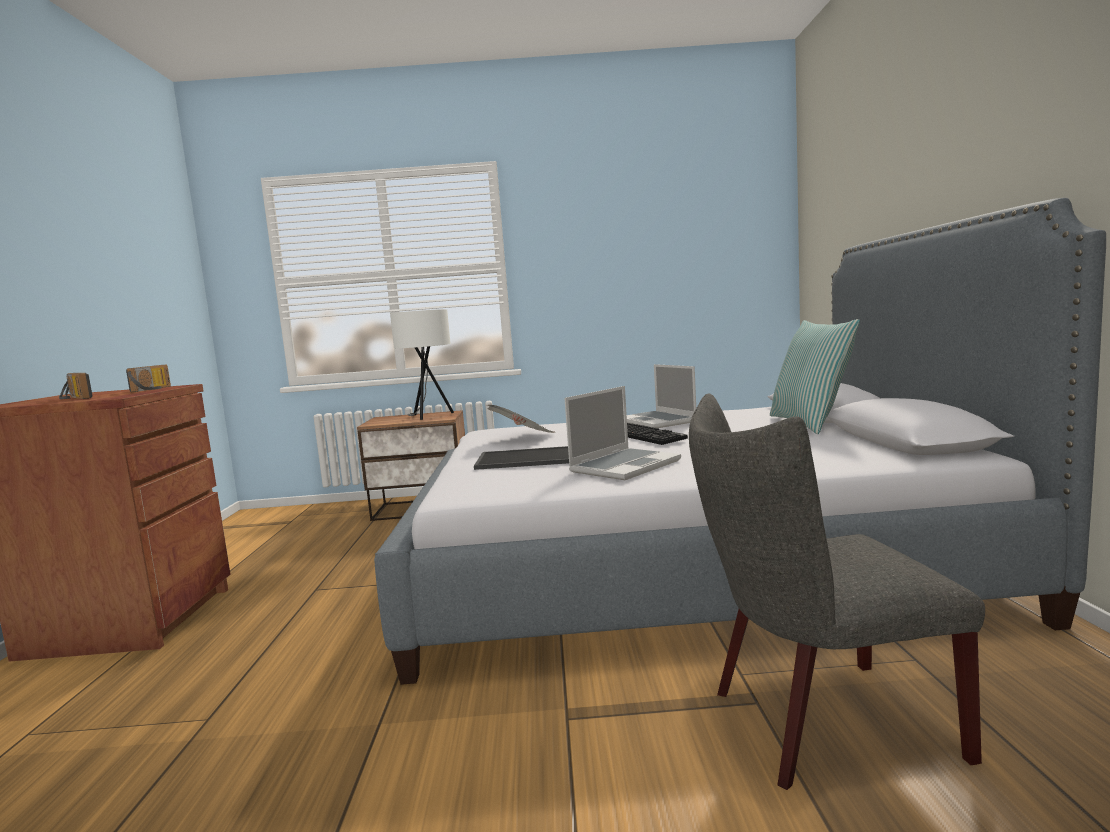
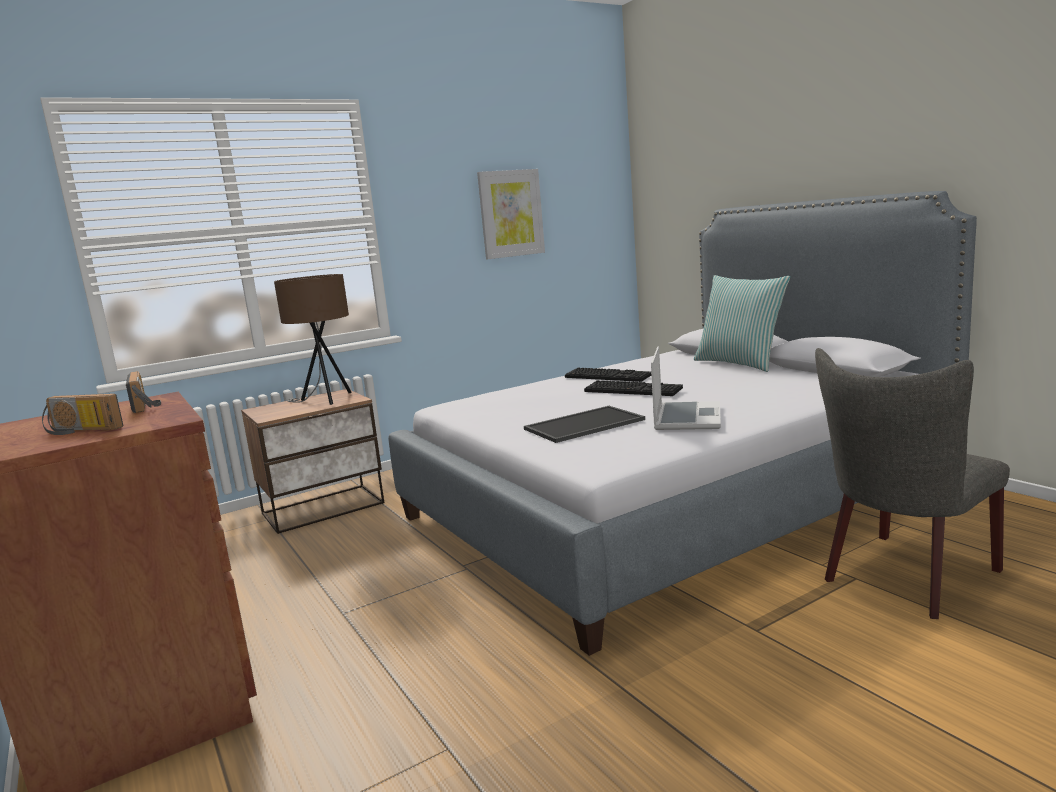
camera: 30 degrees left, 5 degrees up
white table lamp [390,309,454,420] -> brown table lamp [274,274,351,405]
newspaper [487,405,555,433] -> none
laptop [627,364,696,428] -> keyboard [565,368,651,382]
none -> picture [477,169,545,259]

